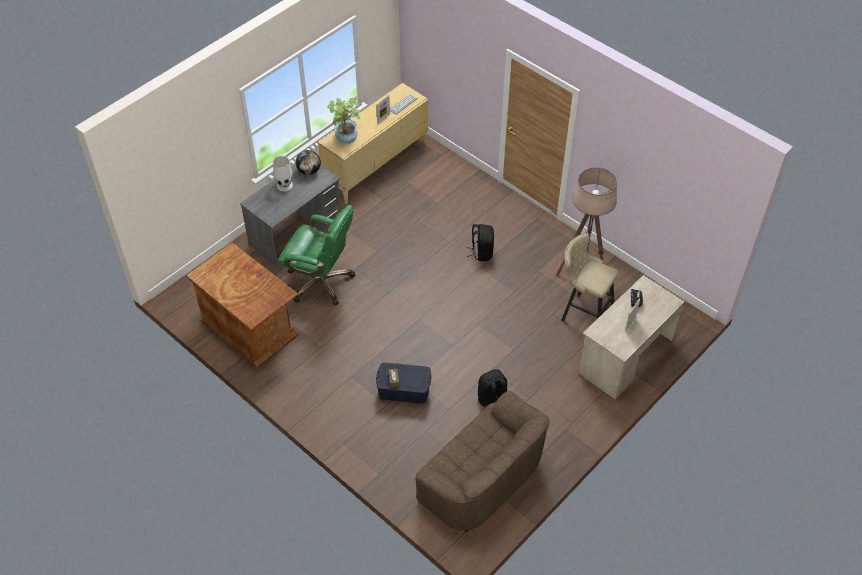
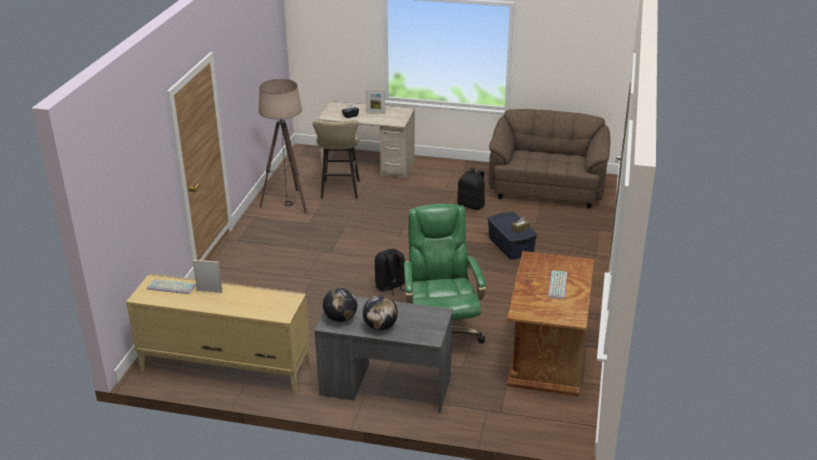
camera: 120 degrees left, 20 degrees down
white table lamp [273,156,293,192] -> globe [363,295,398,330]
potted plant [327,96,360,144] -> none
black backpack [467,224,494,261] -> black backpack moved to [375,248,406,296]
none -> keyboard [548,270,567,299]

